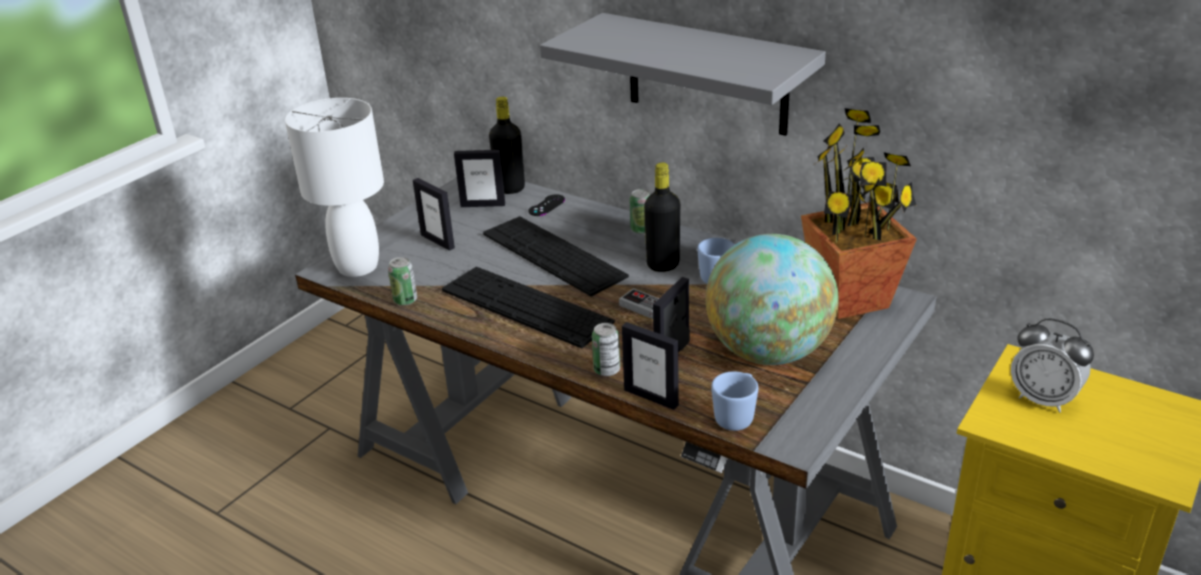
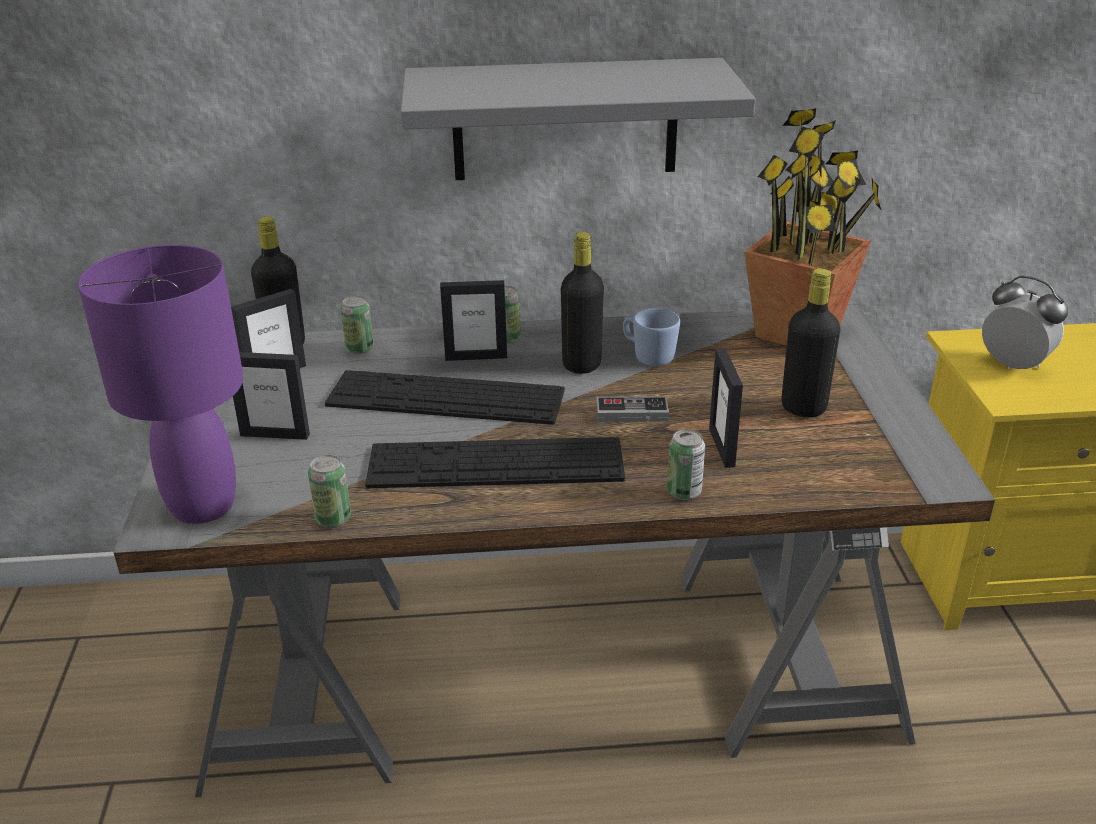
camera: 40 degrees left, 0 degrees up
white table lamp [285,98,384,277] -> purple table lamp [78,245,243,524]
black game controller [528,194,565,216] -> can [340,296,374,354]
picture frame [622,322,679,410] -> picture frame moved to [440,280,507,361]
globe [706,234,839,365] -> black bottle [781,269,841,417]
blue mug [711,371,758,431] -> none
alarm clock [1011,318,1094,413] -> alarm clock turned 135 degrees counterclockwise [982,276,1068,369]

